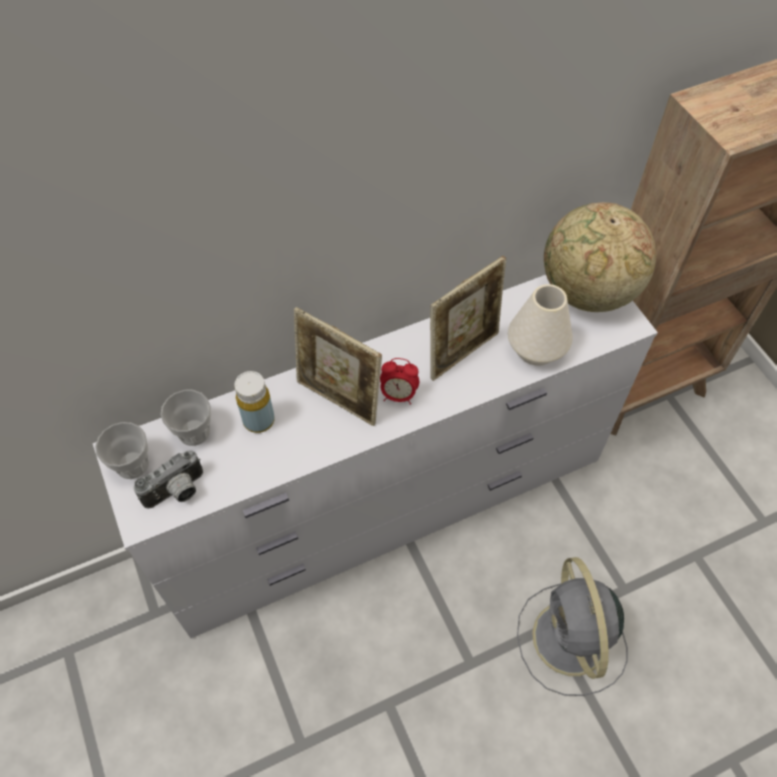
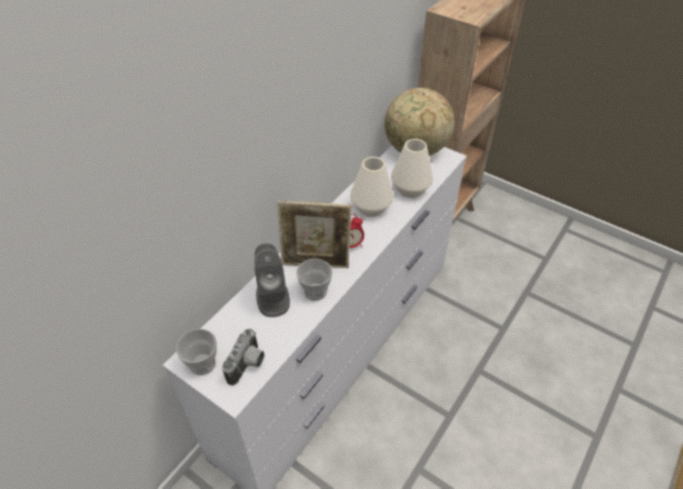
camera: 30 degrees left, 10 degrees down
cup [160,390,211,446] -> cup moved to [296,259,332,301]
yellow bottle [234,371,275,433] -> grey speaker [254,244,290,317]
picture frame [430,256,506,381] -> white vase [350,157,394,217]
grey fan [517,557,628,696] -> none

